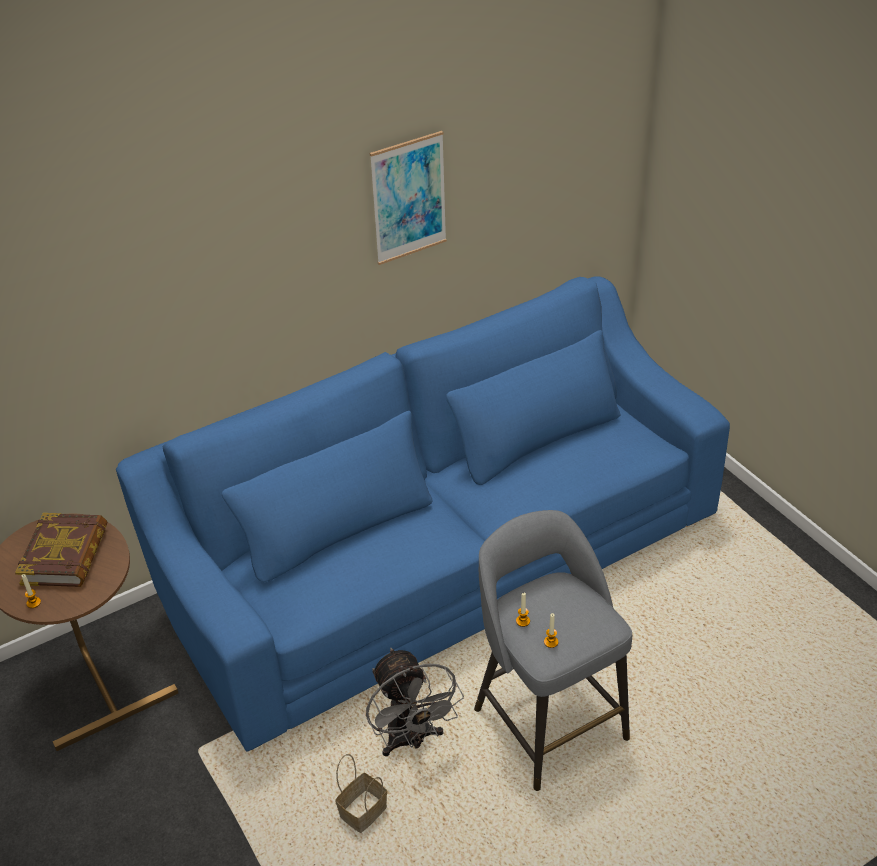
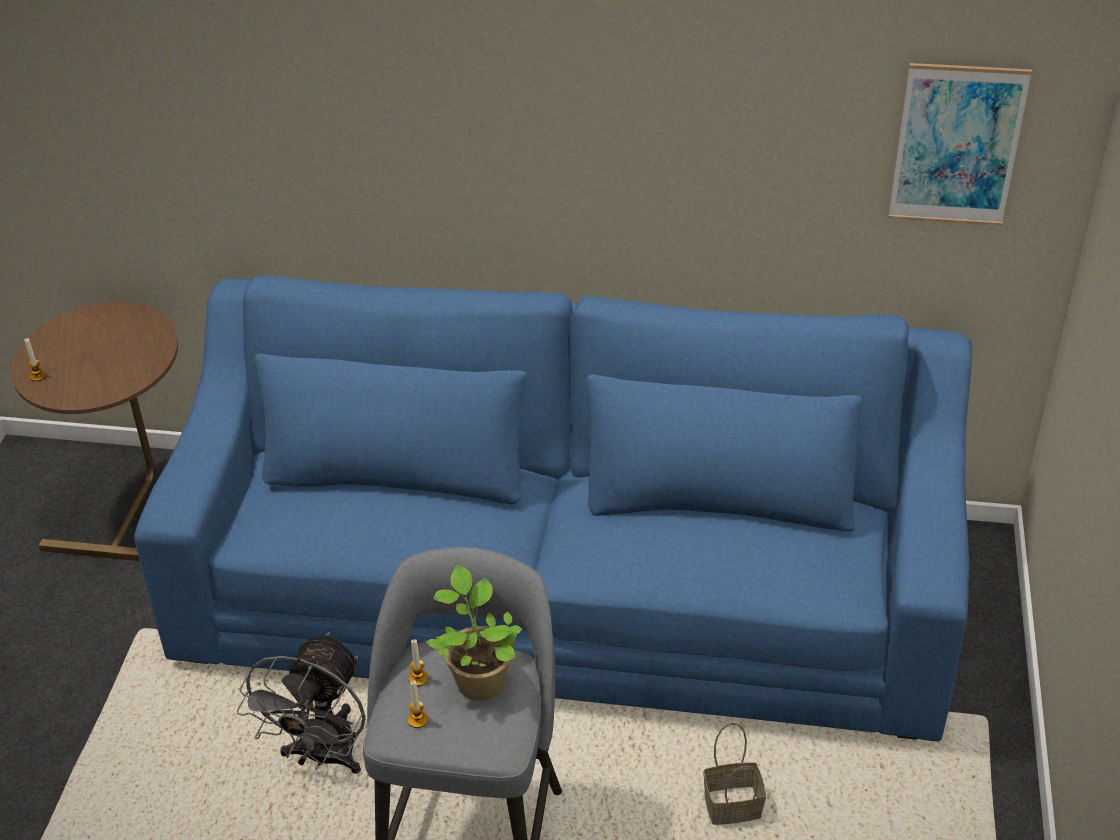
camera: 40 degrees right, 0 degrees up
book [15,513,107,587] -> none
basket [335,754,387,833] -> basket moved to [703,723,766,825]
picture [370,131,447,265] -> picture moved to [888,63,1032,226]
none -> potted plant [426,565,522,701]

